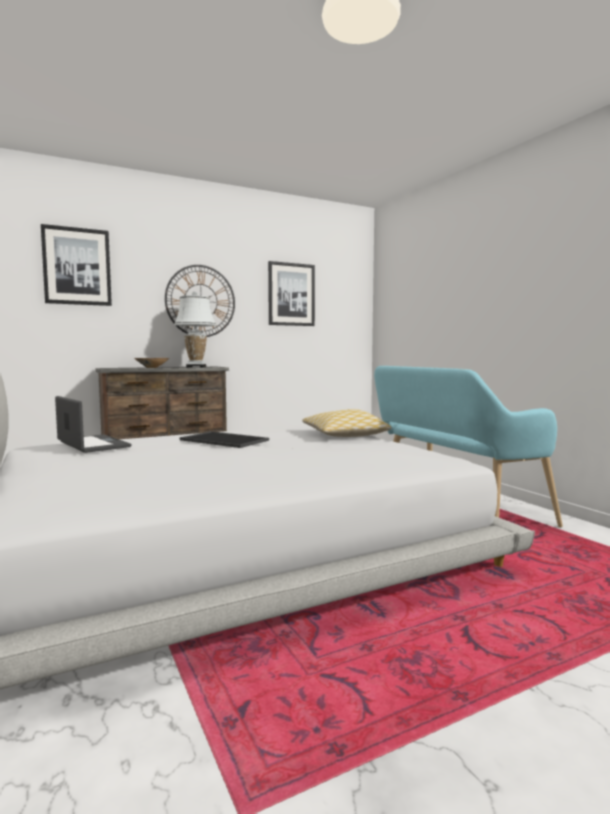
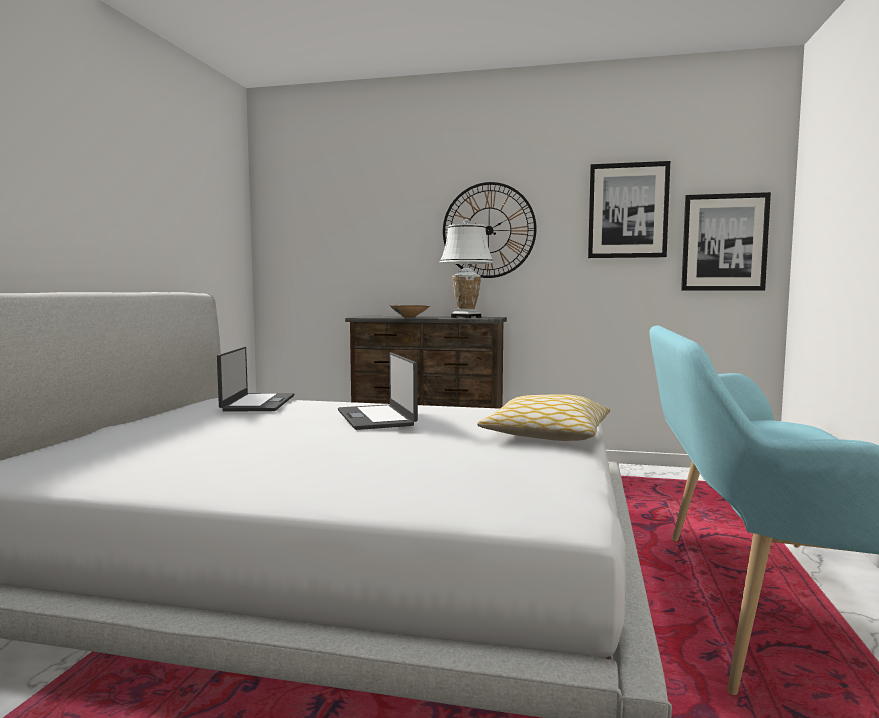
camera: 40 degrees right, 0 degrees up
picture [41,224,112,306] -> picture moved to [681,192,771,291]
tray [180,431,269,448] -> laptop [338,352,418,430]

